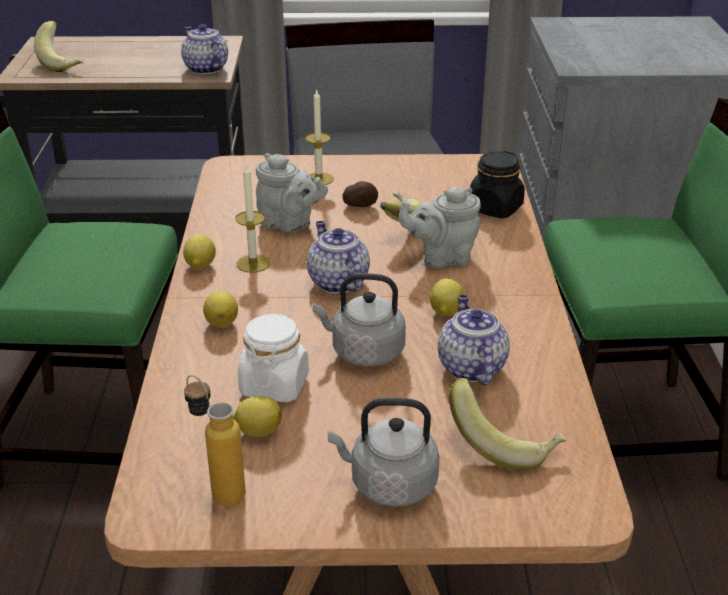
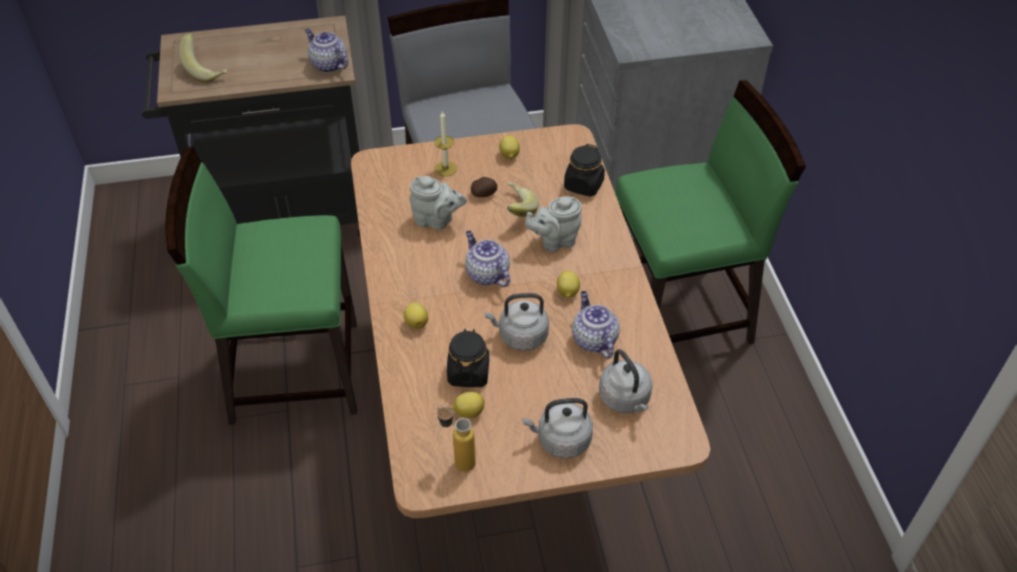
camera: 10 degrees left, 15 degrees up
lemon [183,234,216,269] -> lemon moved to [499,136,520,159]
candle [235,163,270,273] -> none
white jar [238,313,309,402] -> black jar [447,329,489,387]
banana [449,378,566,470] -> grey kettle [599,349,653,413]

